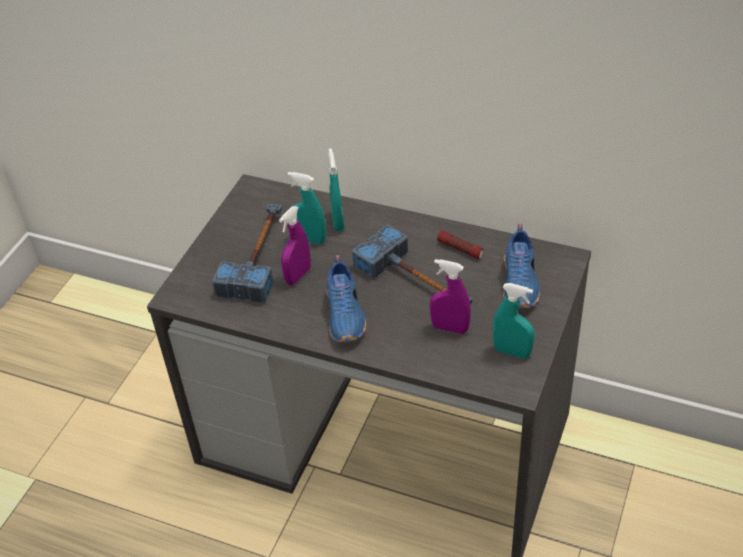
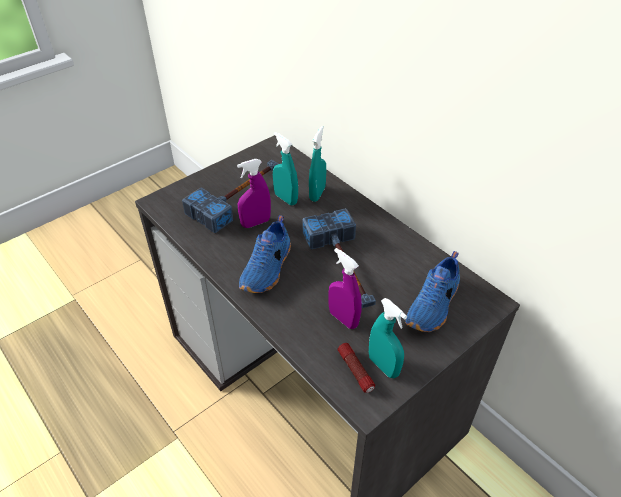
camera: 25 degrees right, 0 degrees up
flashlight [437,230,484,259] -> flashlight moved to [338,343,375,393]

